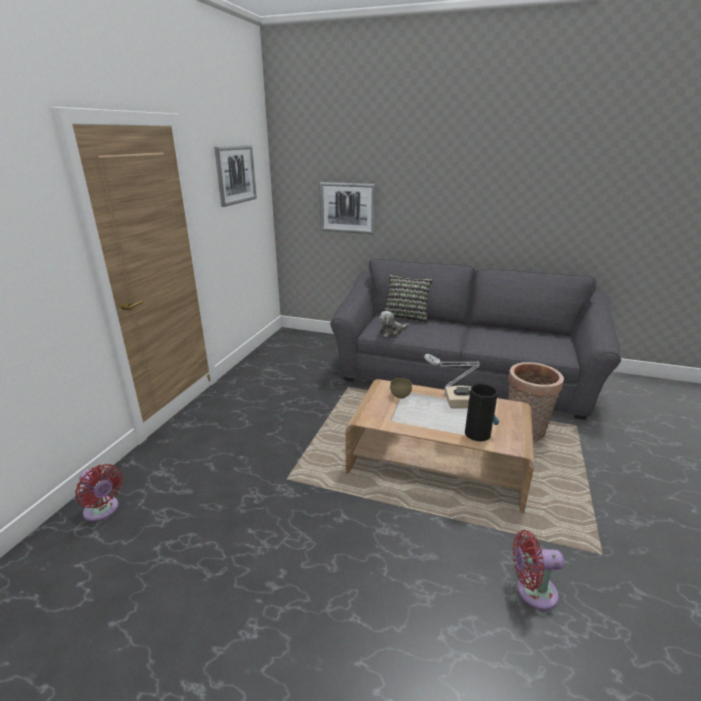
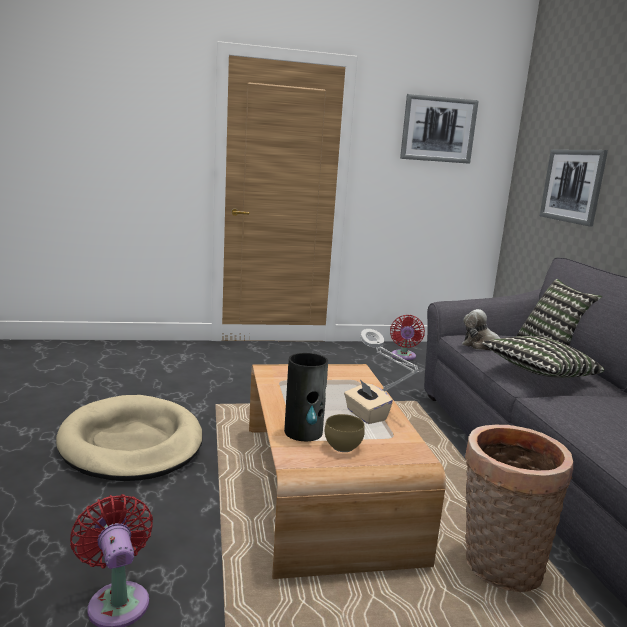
camera: 60 degrees right, 10 degrees down
red fan [75,464,123,522] -> red fan moved to [390,315,425,360]
brown bowl [390,378,412,399] -> brown bowl moved to [325,414,365,452]
none -> beige dog bed [56,395,203,481]
none -> pillow [482,336,605,378]

